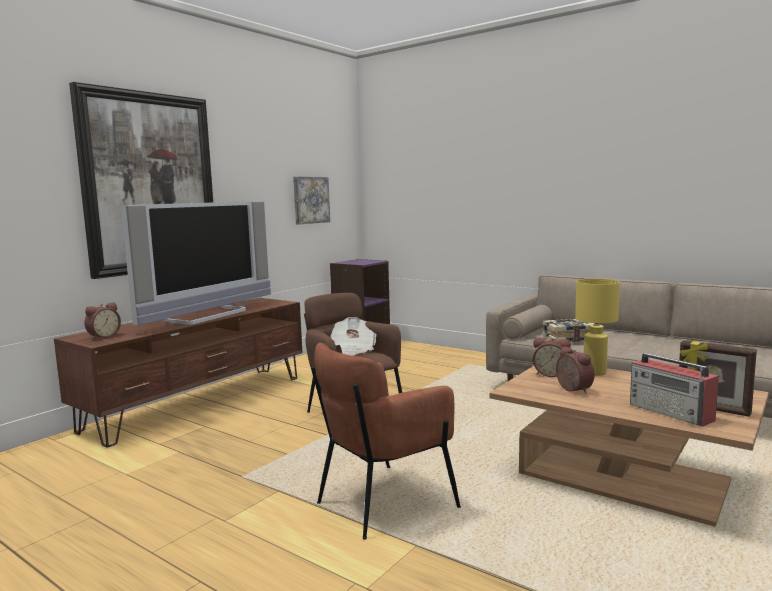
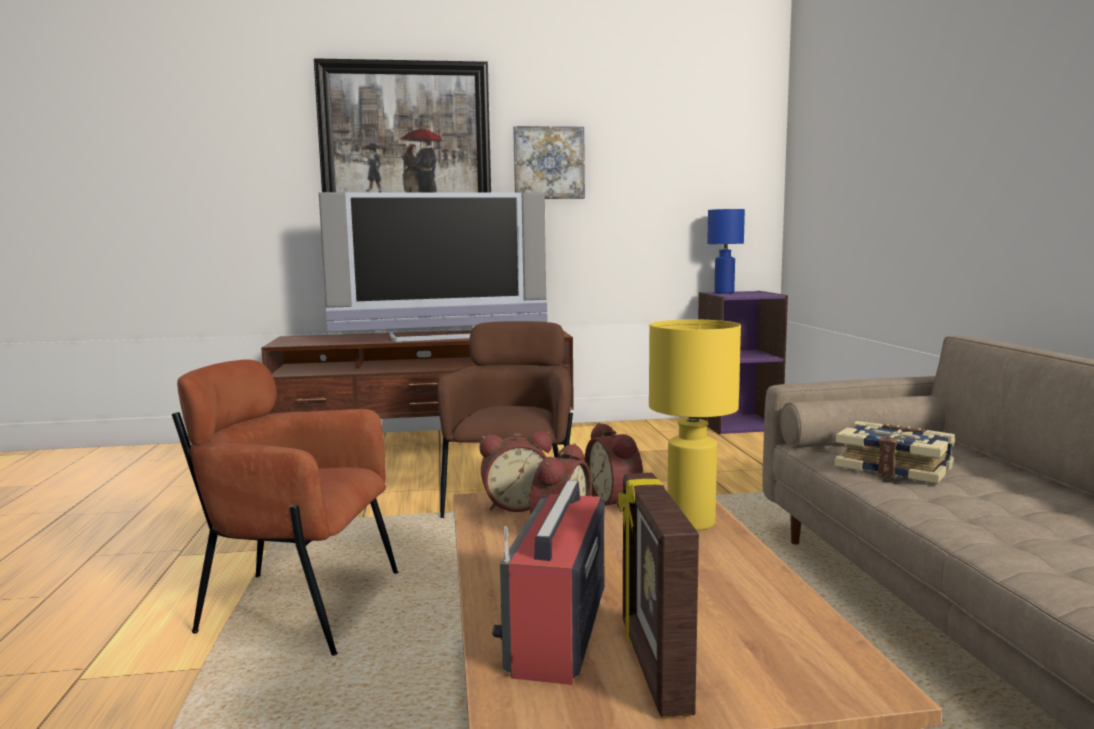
camera: 45 degrees right, 0 degrees up
alarm clock [84,302,121,340] -> alarm clock moved to [480,431,552,512]
picture [293,177,330,224] -> picture moved to [513,126,585,199]
newspaper [330,317,376,356] -> none
none -> blue table lamp [707,209,745,293]

